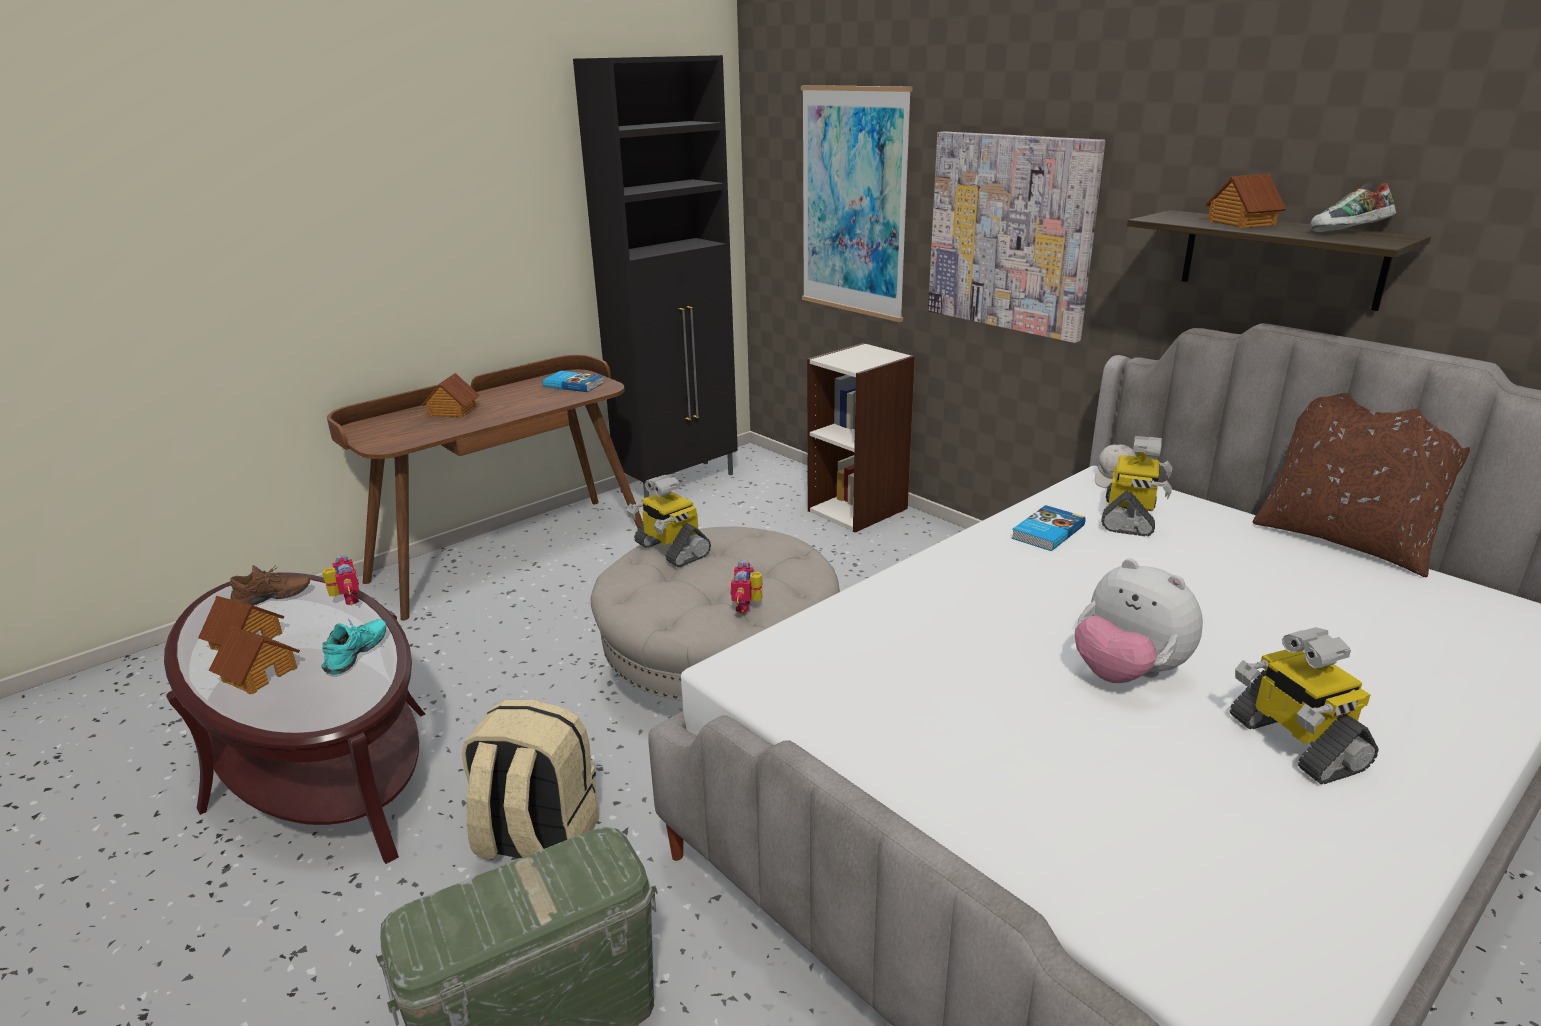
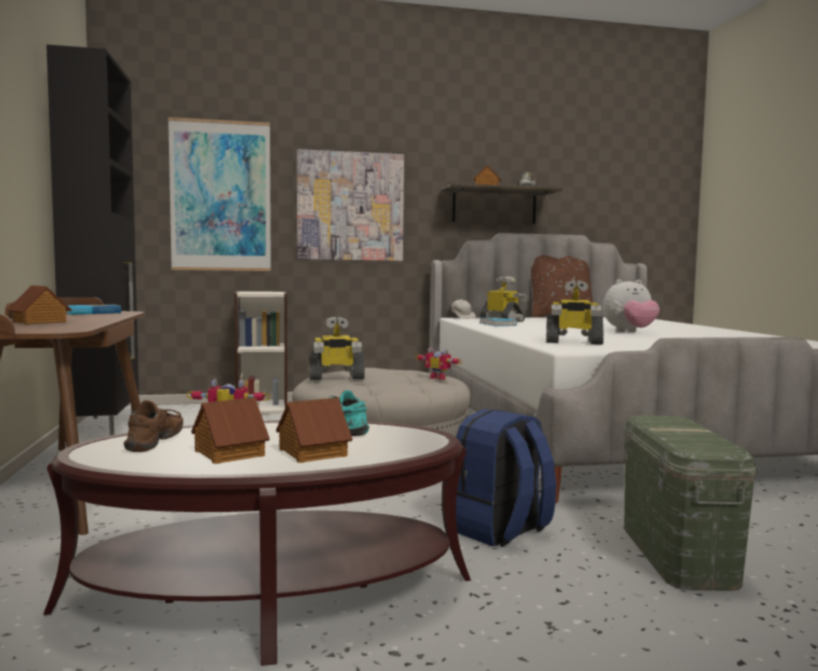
camera: 60 degrees left, 20 degrees down
beige backpack [462,699,599,860] -> blue backpack [456,409,556,547]
toy robot [1230,627,1379,785] -> toy robot moved to [546,280,604,345]

